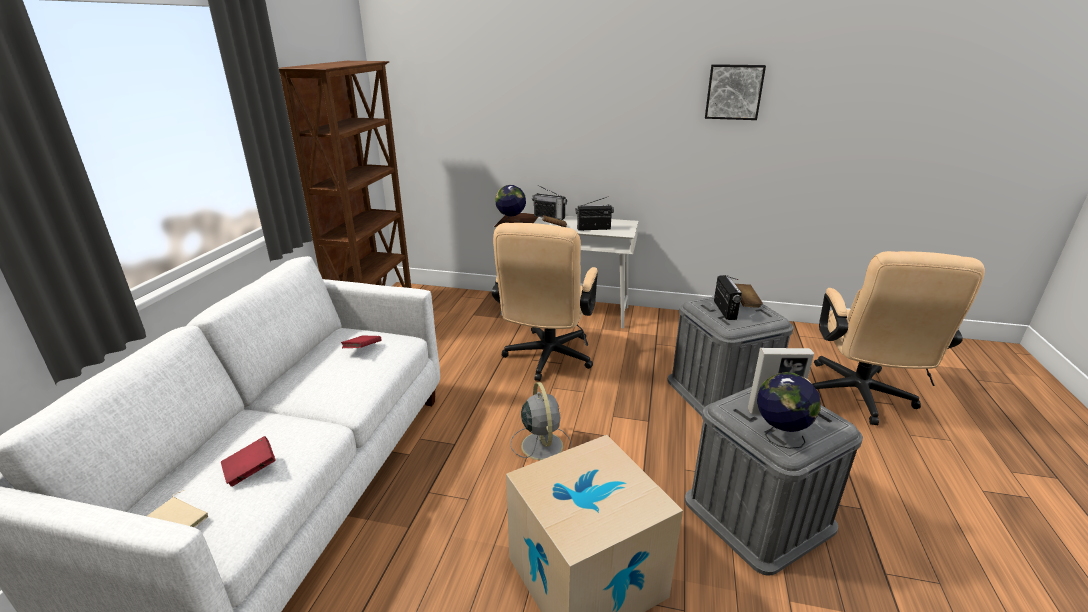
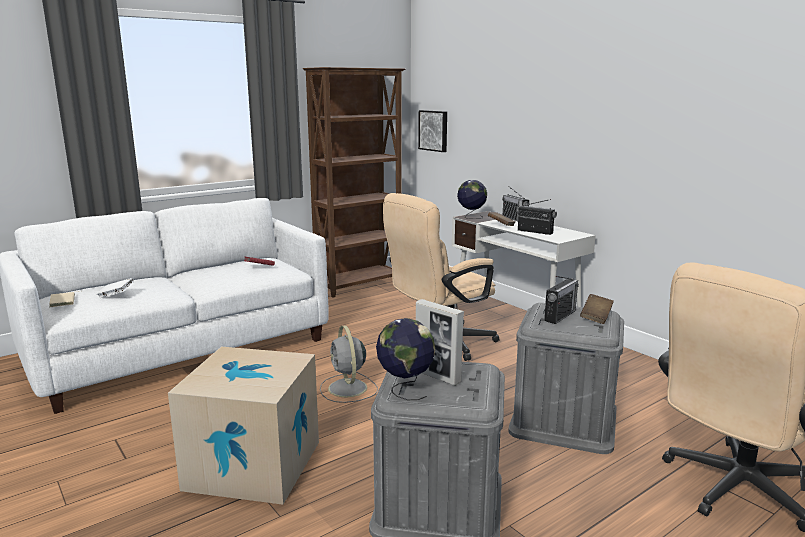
camera: 40 degrees right, 10 degrees down
red book [221,436,276,487] -> white book [97,278,134,298]
grey fan [510,382,572,460] -> grey fan turned 135 degrees clockwise [320,325,378,403]
picture [705,64,766,120] -> picture moved to [418,110,447,152]

